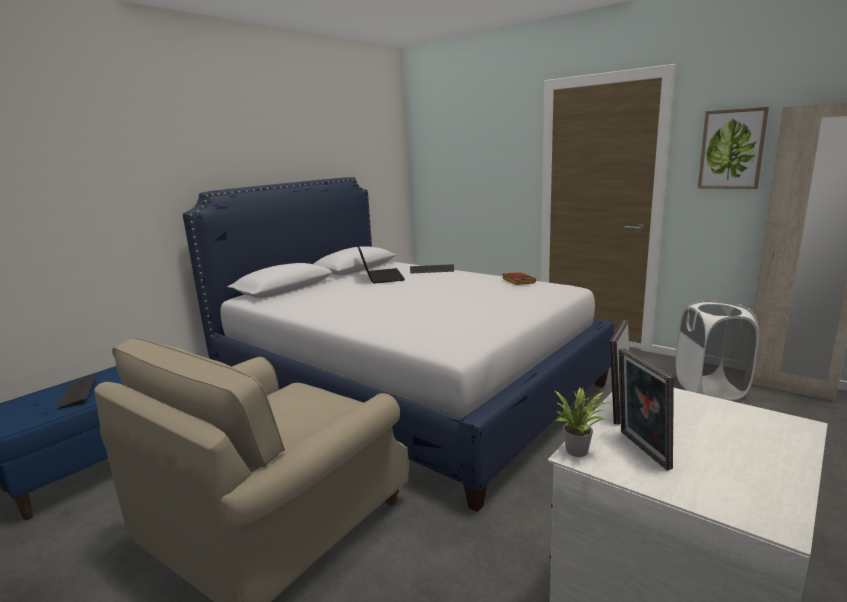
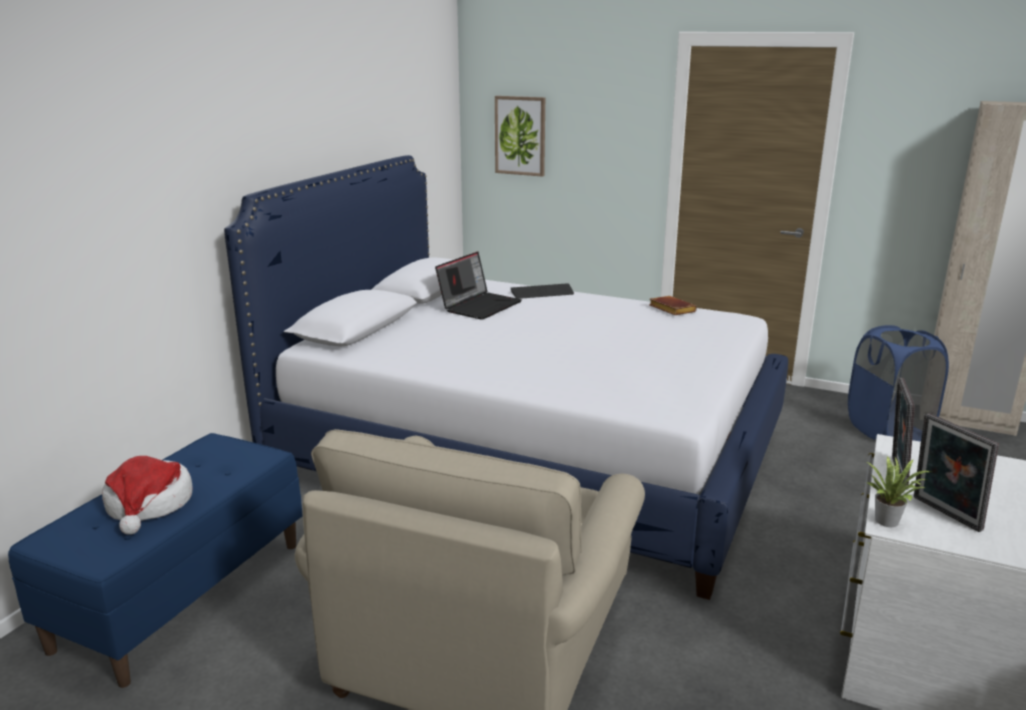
camera: 15 degrees left, 5 degrees up
keyboard [56,374,96,409] -> hat [102,456,193,535]
laptop [356,243,405,284] -> laptop turned 60 degrees clockwise [435,251,522,320]
white laundry basket [676,300,759,401] -> blue laundry basket [848,325,949,442]
picture [698,107,769,189] -> picture moved to [495,96,545,177]

